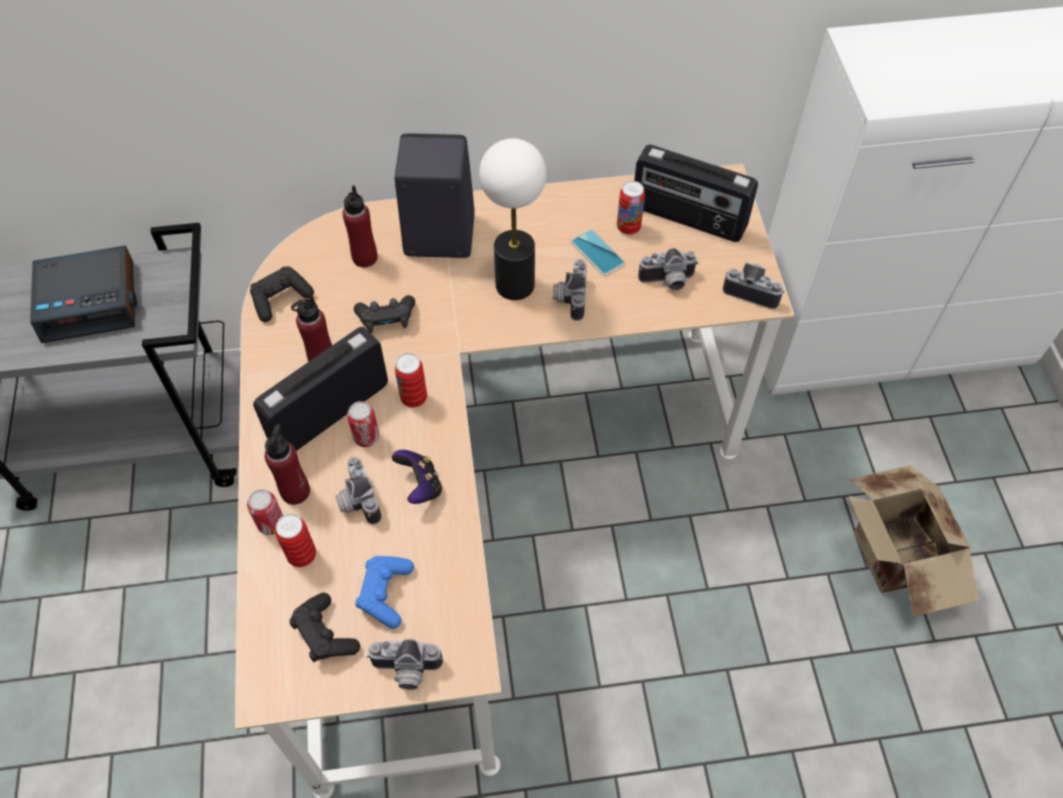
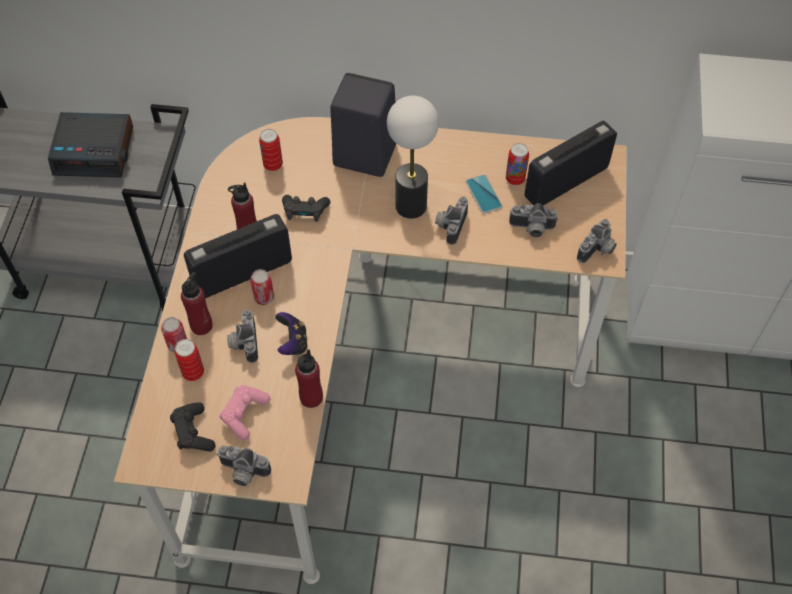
camera: 15 degrees right, 0 degrees up
black game controller [250,266,314,322] -> none
red bottle [342,185,378,267] -> red bottle moved to [295,349,323,408]
blue game controller [355,556,414,629] -> pink game controller [219,385,270,441]
can [395,353,427,408] -> can moved to [259,129,283,171]
radio [634,145,758,242] -> radio turned 105 degrees clockwise [524,121,617,206]
camera [723,263,784,309] -> camera turned 90 degrees clockwise [577,219,617,263]
cardboard box [848,465,979,617] -> none

